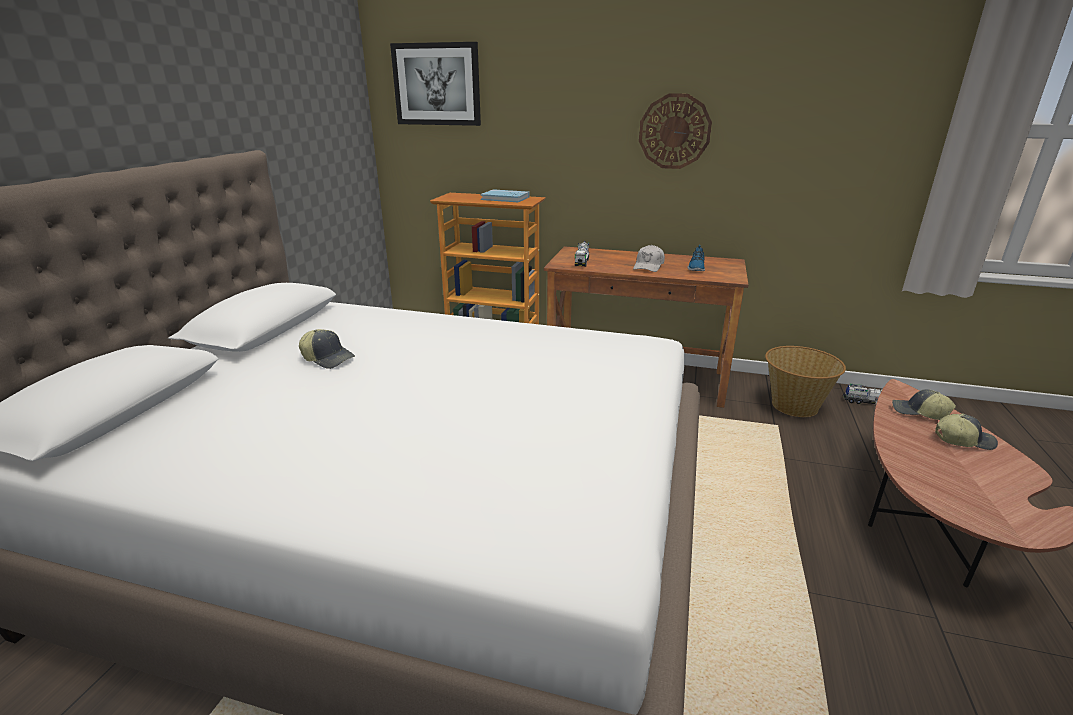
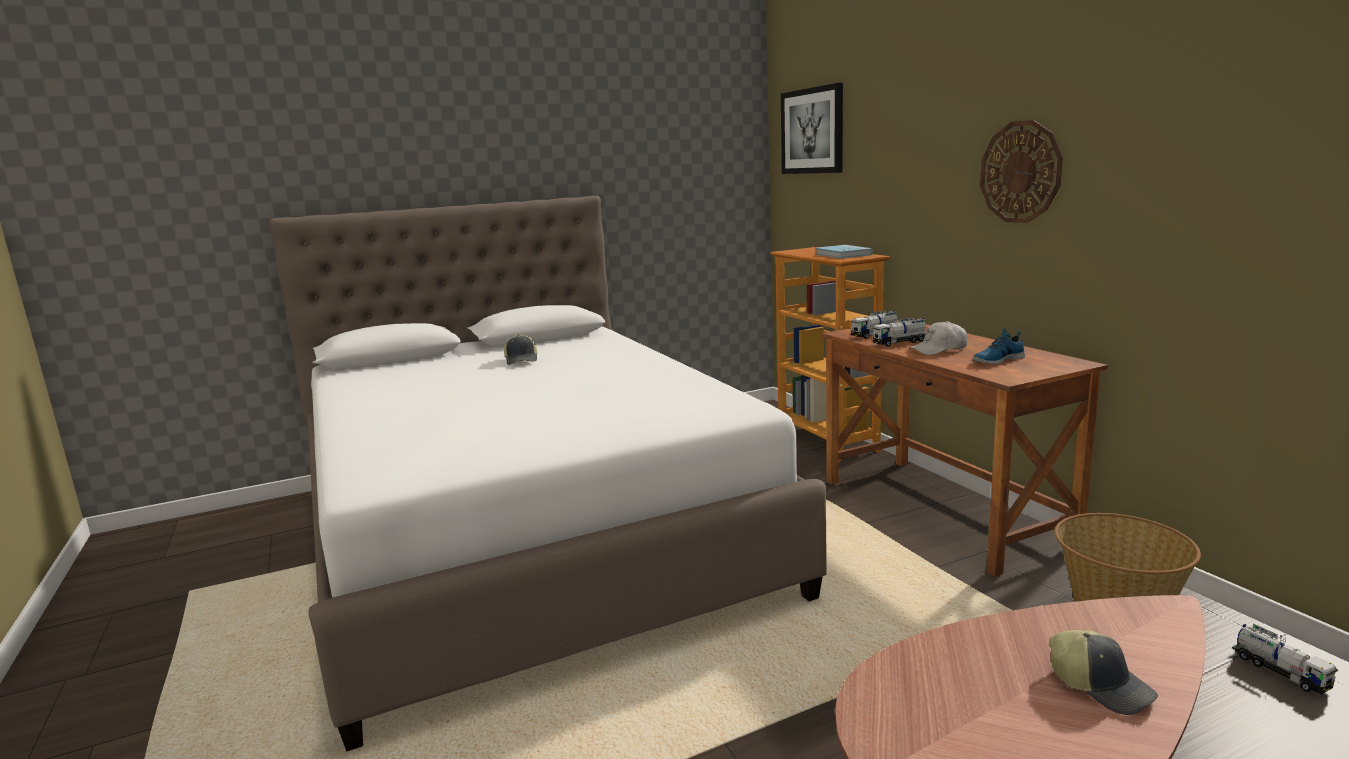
camera: 50 degrees right, 10 degrees down
cap [892,389,956,420] -> none
none -> toy truck [873,317,926,347]

